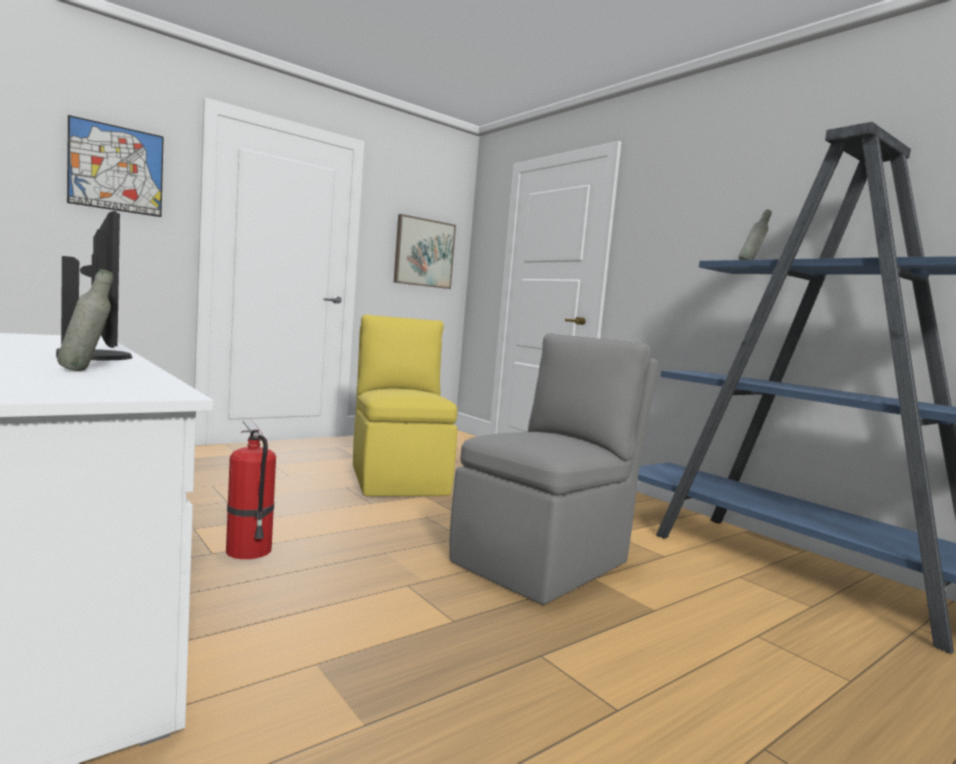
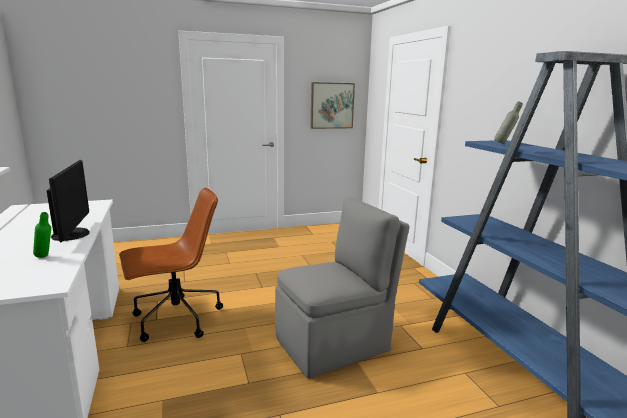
camera: 20 degrees right, 10 degrees up
grey bottle [57,269,113,371] -> green bottle [33,212,51,258]
picture [67,115,164,217] -> none
fire extinguisher [226,420,276,559] -> brown office chair [119,187,223,342]
yellow chair [353,315,458,496] -> none

